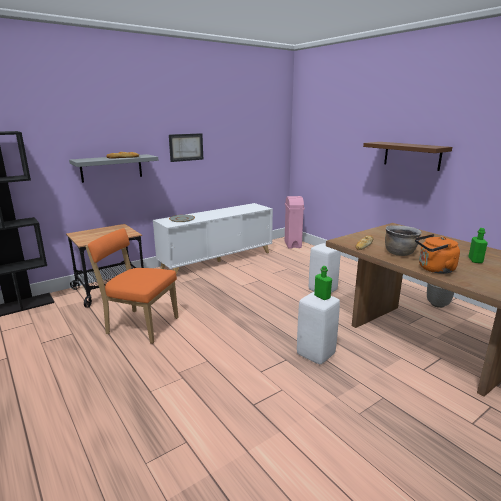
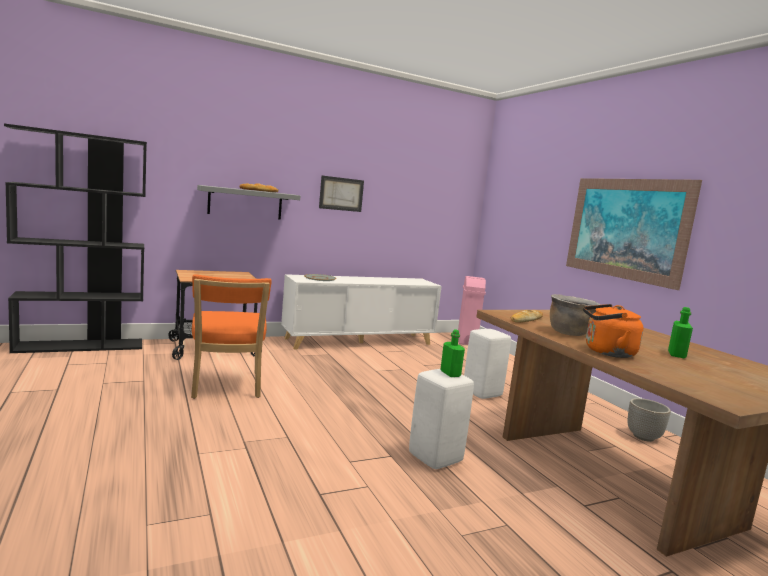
camera: 10 degrees right, 10 degrees down
orange chair [86,228,179,344] -> orange chair turned 135 degrees counterclockwise [191,274,272,399]
brown shelf [363,142,452,171] -> picture [566,178,702,290]

